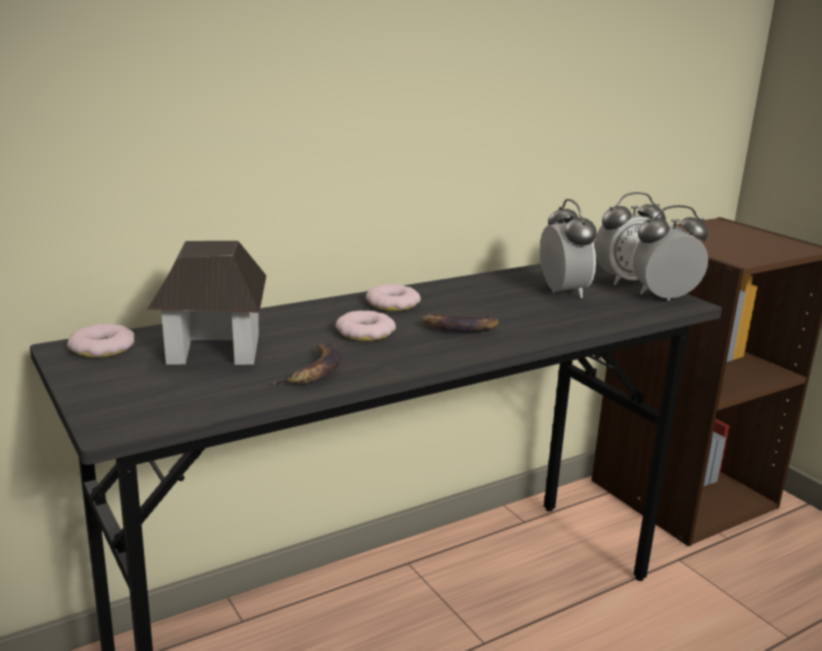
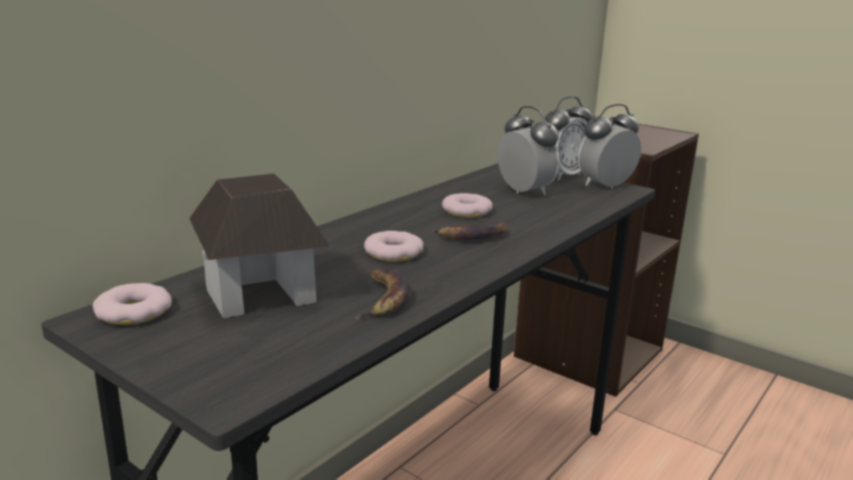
camera: 20 degrees left, 0 degrees up
donut [366,284,421,311] -> donut moved to [442,193,493,218]

